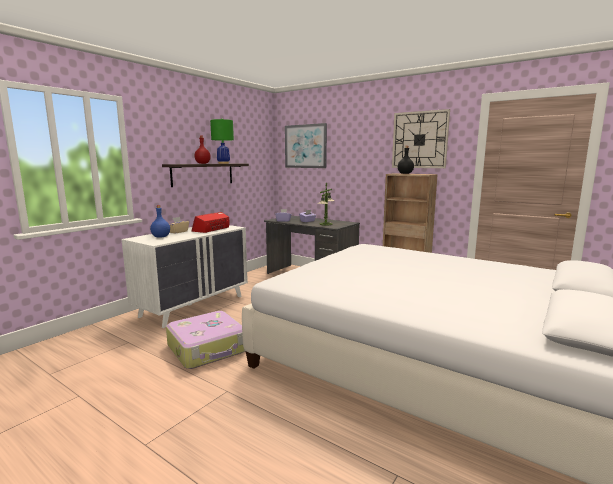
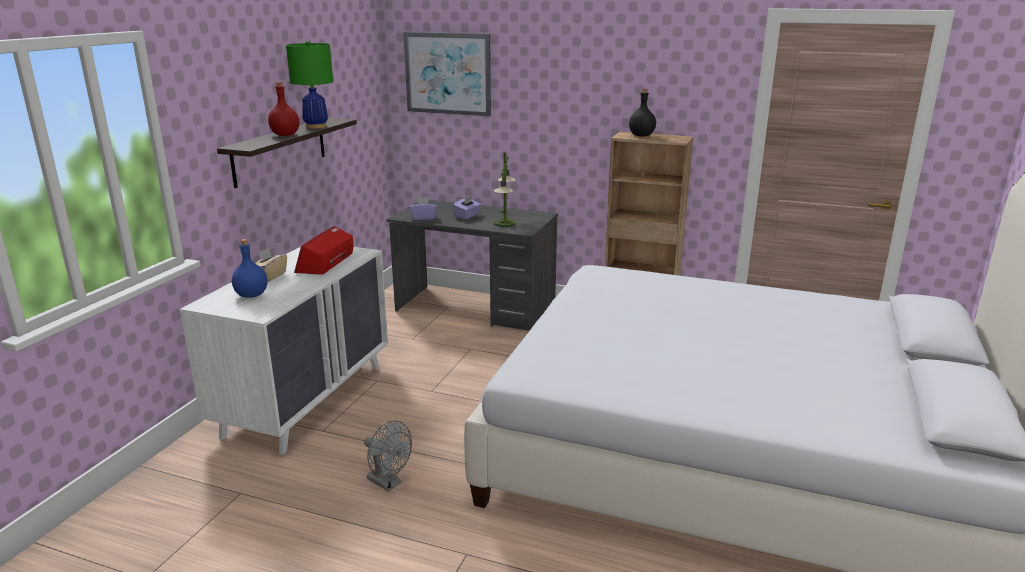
camera: 15 degrees left, 10 degrees up
suitcase [166,311,245,369] -> grey fan [364,421,412,491]
wall clock [392,109,450,168] -> none

